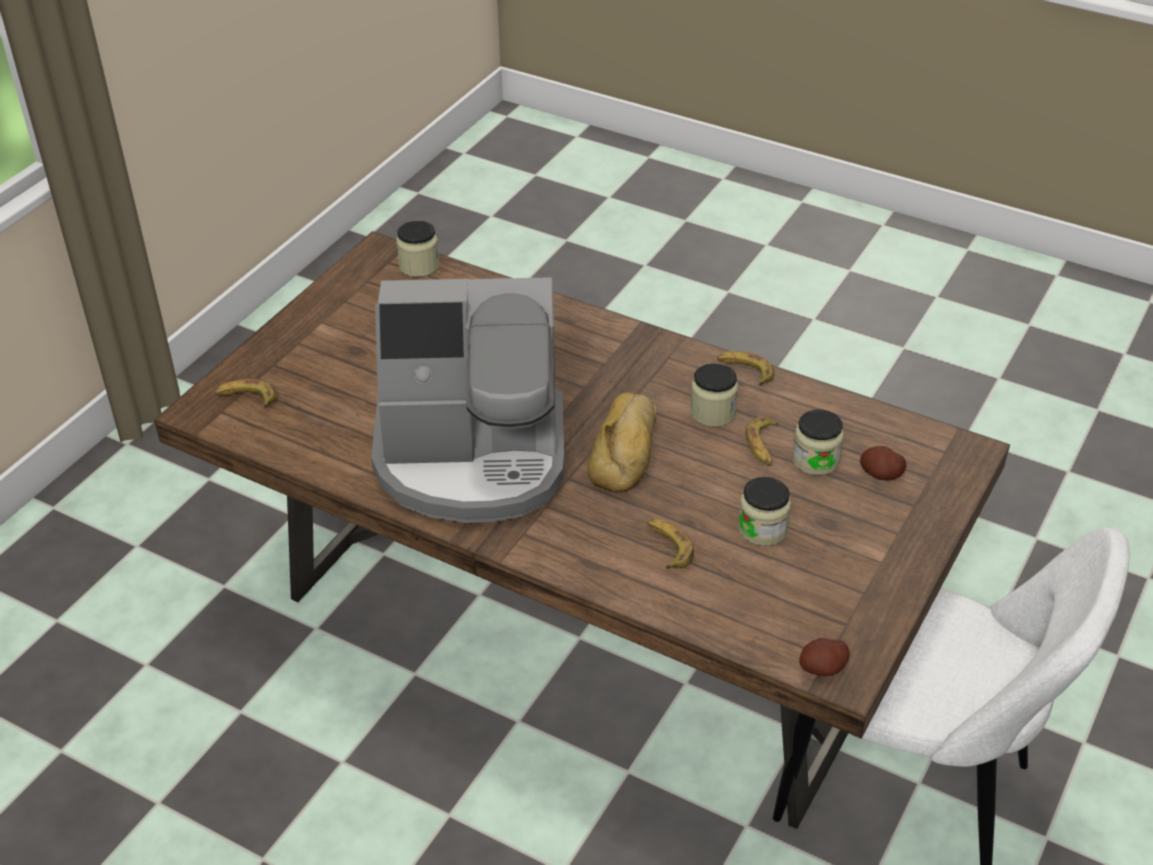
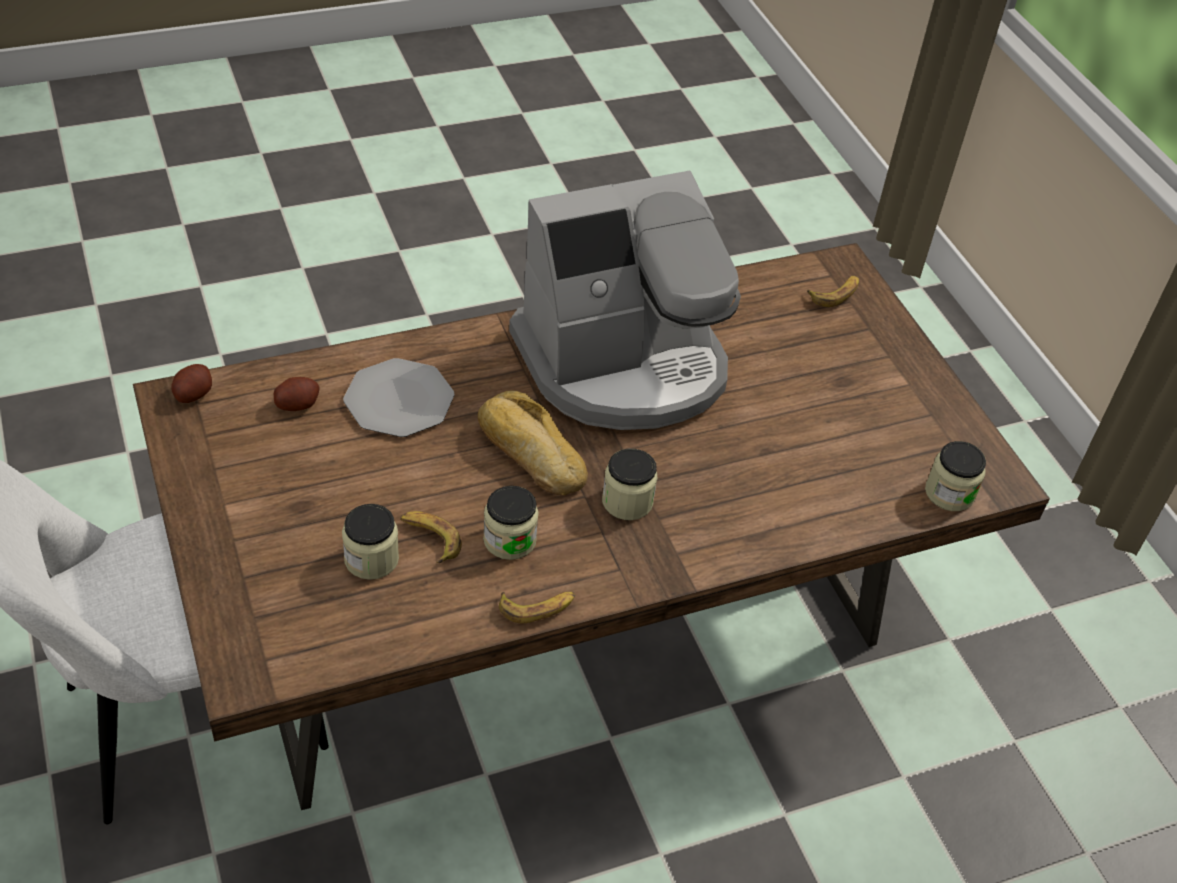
camera: 125 degrees right, 5 degrees up
coffee machine [371,277,564,523] -> coffee machine turned 150 degrees counterclockwise [509,171,741,430]
banana [647,519,694,569] -> plate [343,358,455,437]
jar [738,477,791,546] -> jar moved to [602,449,658,520]
potato [860,446,907,481] -> potato moved to [274,377,320,411]

